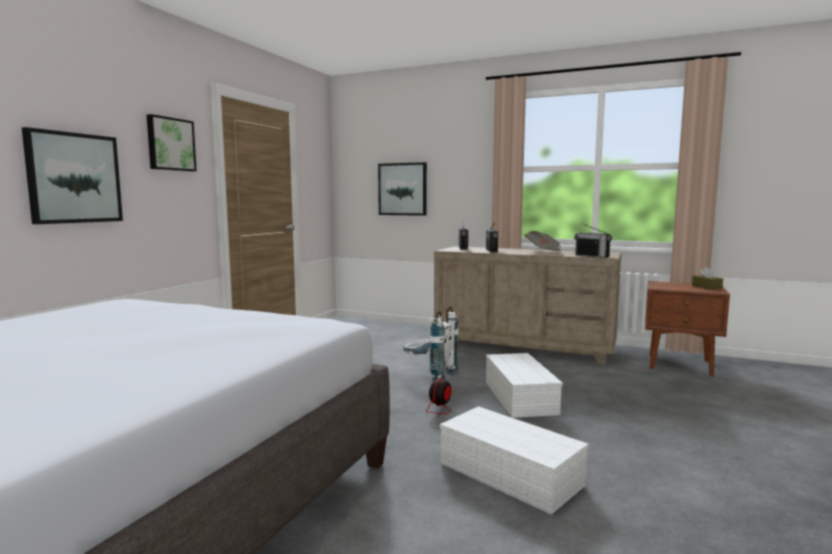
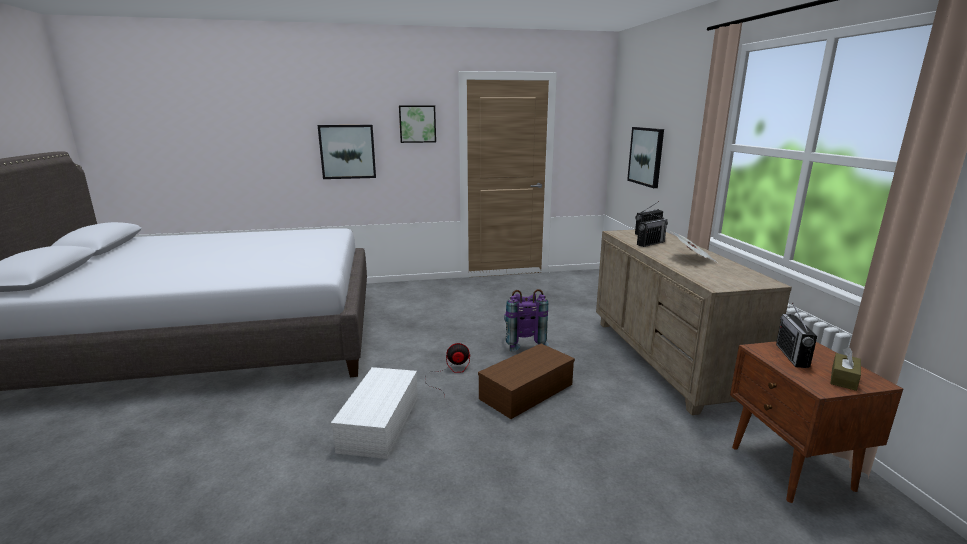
camera: 55 degrees right, 10 degrees up
white backpack [404,307,459,381] -> purple backpack [504,289,549,352]
white storage box [486,353,563,418] -> brown storage box [478,344,575,419]
radio [574,223,612,258] -> radio moved to [776,302,817,368]

